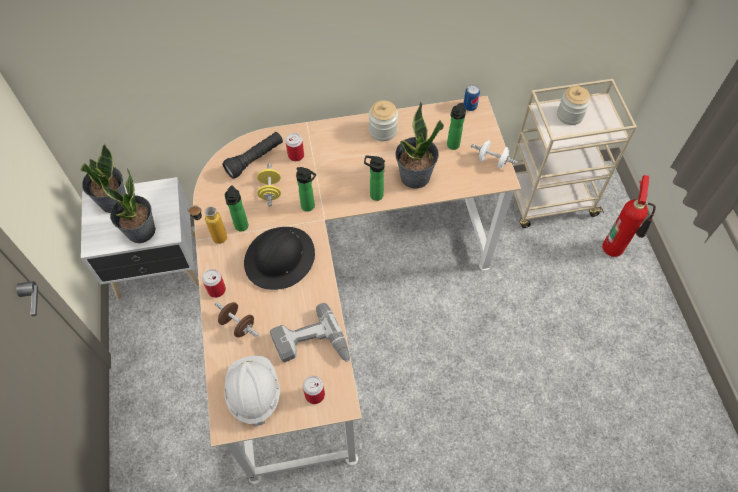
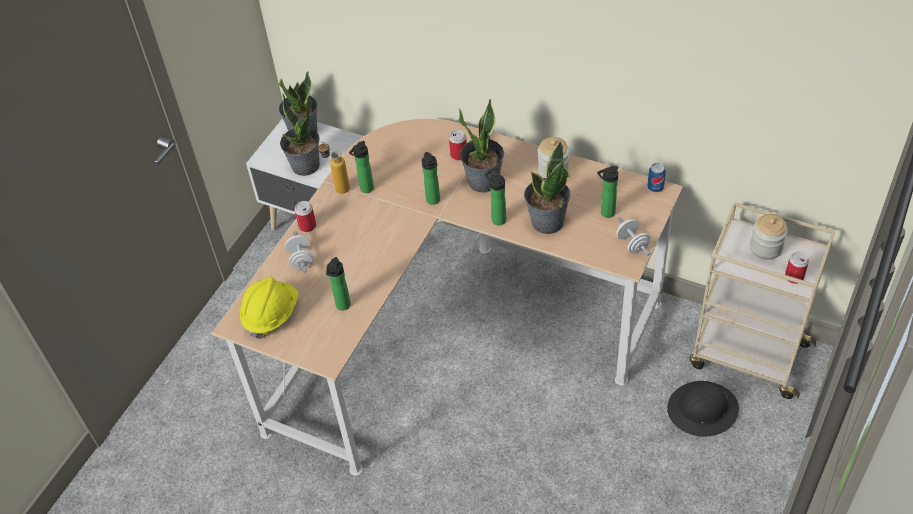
camera: 40 degrees right, 10 degrees down
brown dumbbell [215,302,259,337] -> white dumbbell [285,231,314,273]
black flashlight [222,132,283,179] -> none
white hard hat [224,356,280,426] -> yellow hard hat [240,276,299,339]
black hard hat [244,227,315,290] -> black hard hat moved to [667,381,739,437]
yellow dumbbell [257,163,281,207] -> none
power drill [270,303,350,363] -> bottle [326,257,351,310]
can [303,376,325,404] -> can moved to [785,252,809,284]
fire extinguisher [602,175,656,257] -> none
none -> potted plant [459,99,504,192]

